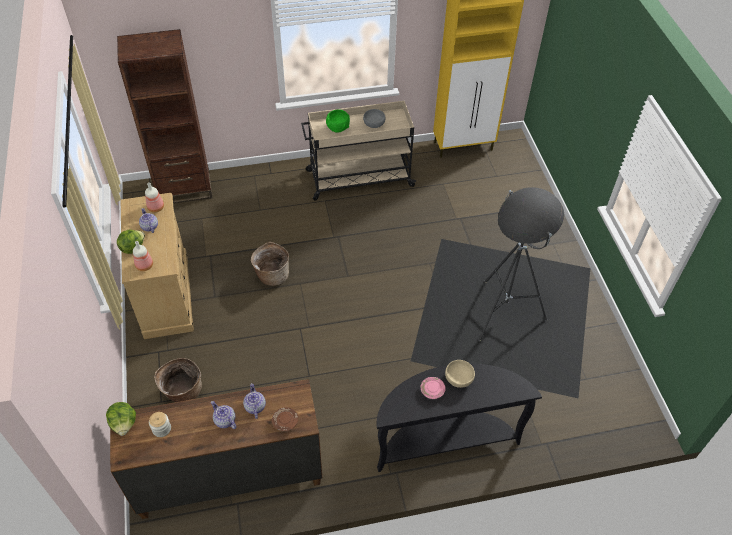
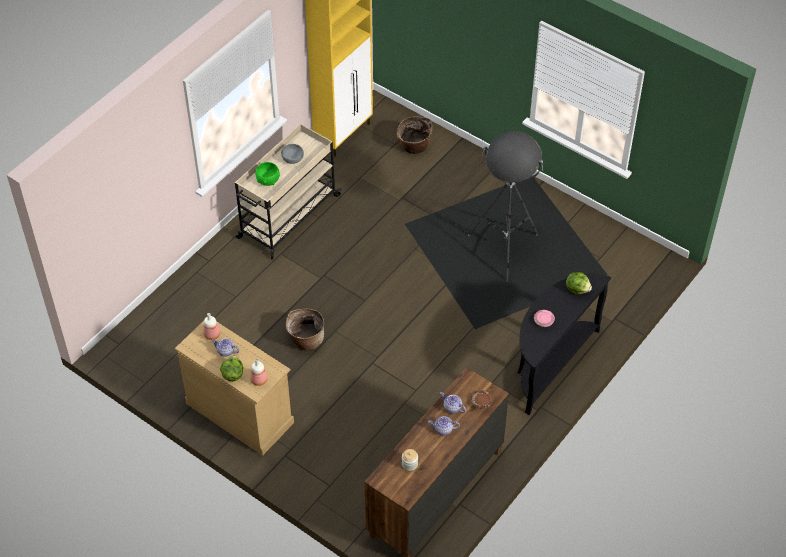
camera: 40 degrees left, 0 degrees up
lettuce [106,402,136,436] -> lettuce moved to [566,272,592,294]
brown bookcase [117,29,213,204] -> none
basket [154,358,202,402] -> basket moved to [397,116,433,154]
beige bowl [445,360,475,388] -> none

